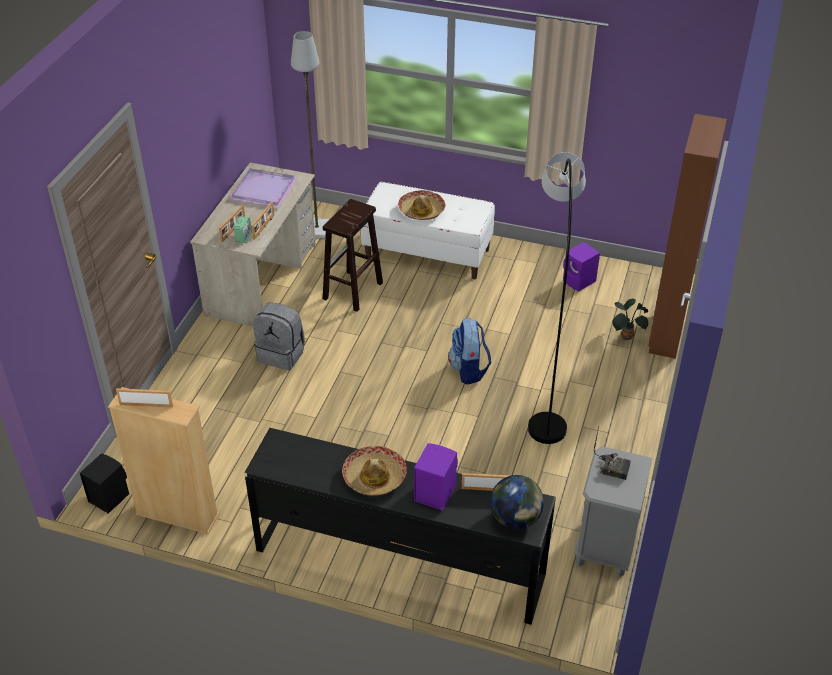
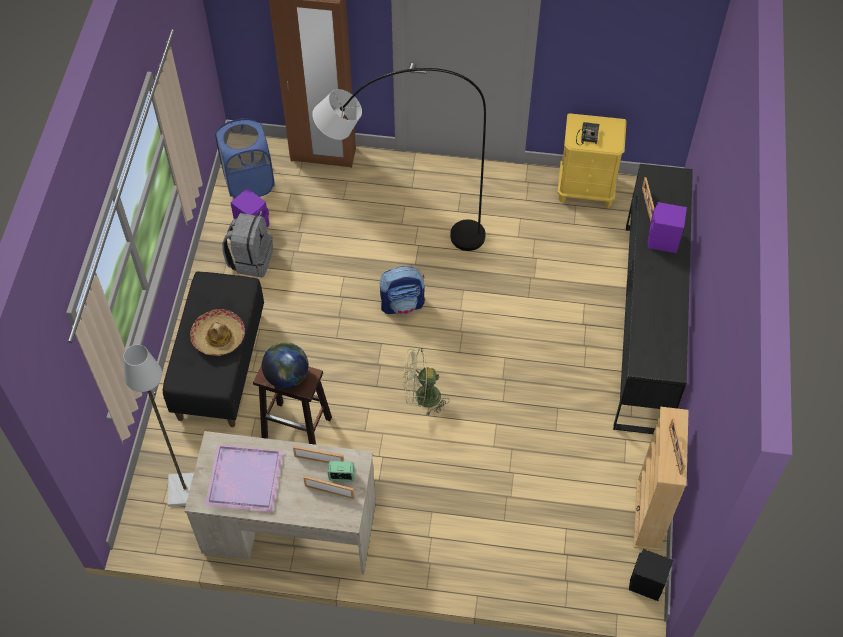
camera: 100 degrees left, 15 degrees up
grey backpack [253,302,305,370] -> grey backpack moved to [222,213,273,277]
hat [342,446,407,496] -> none
white bench [361,182,495,279] -> black bench [163,272,264,427]
globe [490,475,544,529] -> globe moved to [262,342,308,389]
grey nightstand [574,447,652,577] -> yellow nightstand [558,113,627,207]
potted plant [613,299,648,340] -> none
none -> blue laundry basket [215,118,275,198]
none -> green fan [403,348,449,415]

